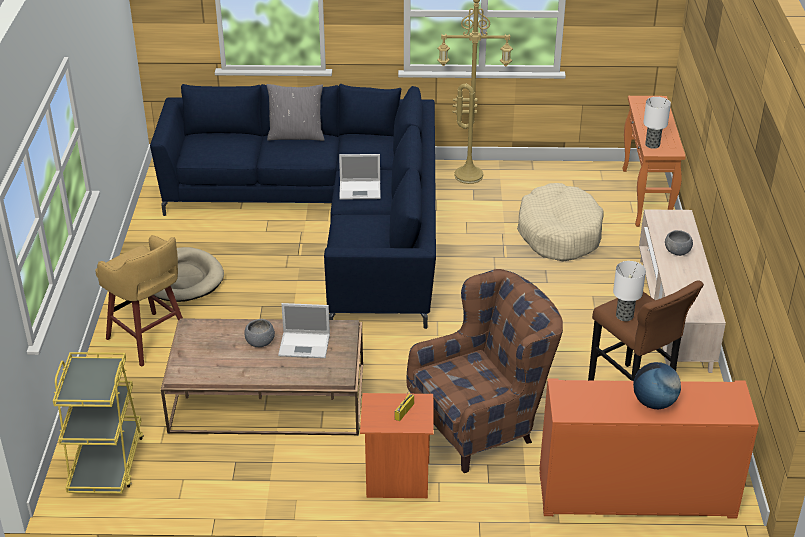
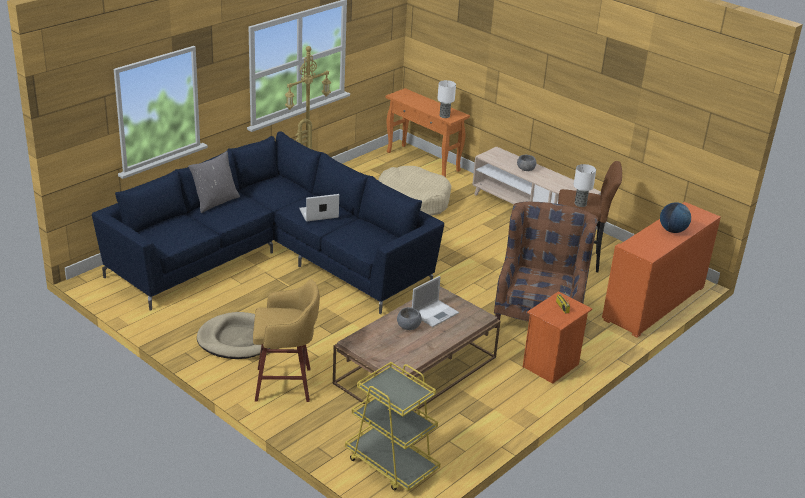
camera: 50 degrees left, 5 degrees down
laptop [339,154,380,200] -> laptop turned 150 degrees counterclockwise [300,194,339,222]

